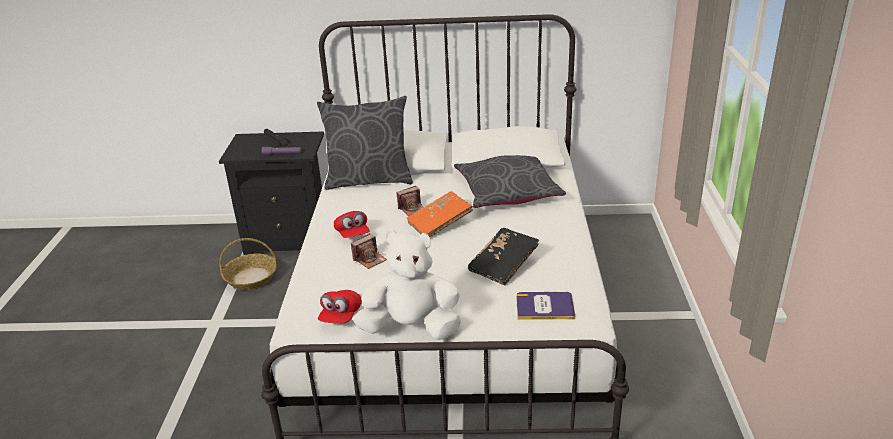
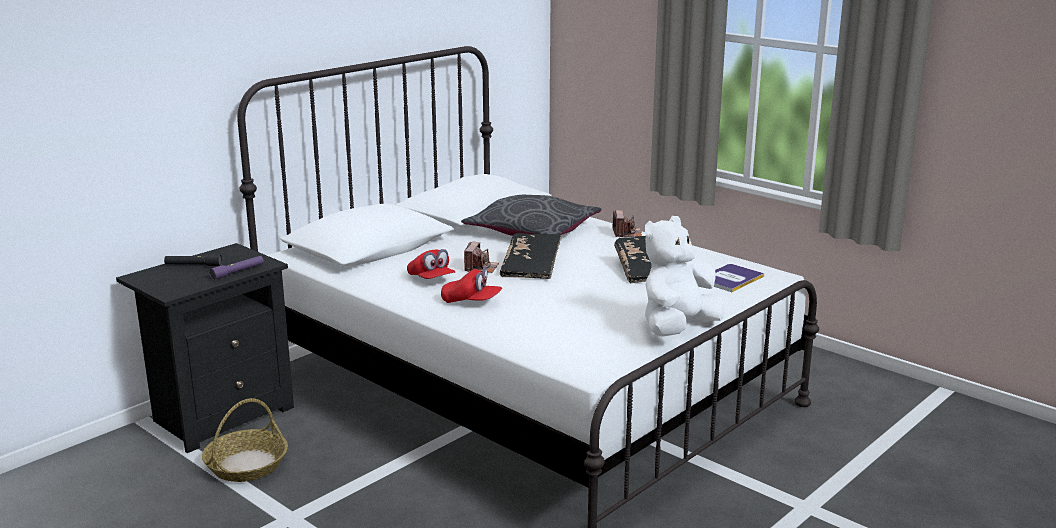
camera: 50 degrees left, 10 degrees down
grey pillow [317,96,413,190] -> none
red cap [318,290,362,324] -> red cap moved to [407,249,455,279]
camera [351,233,387,269] -> camera moved to [613,210,642,237]
orange book [407,191,473,237] -> black book [500,233,561,279]

